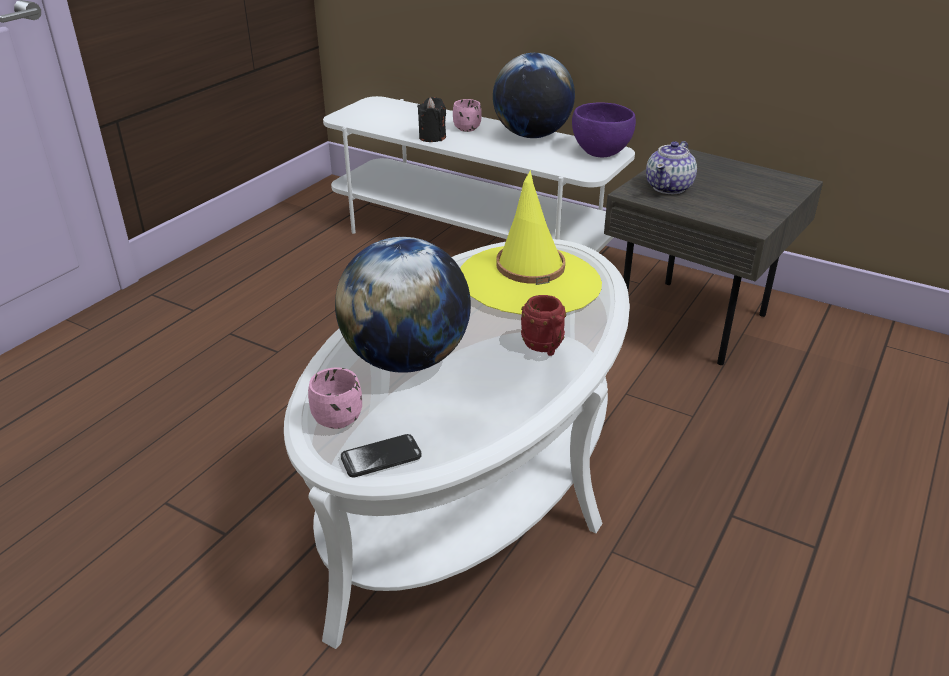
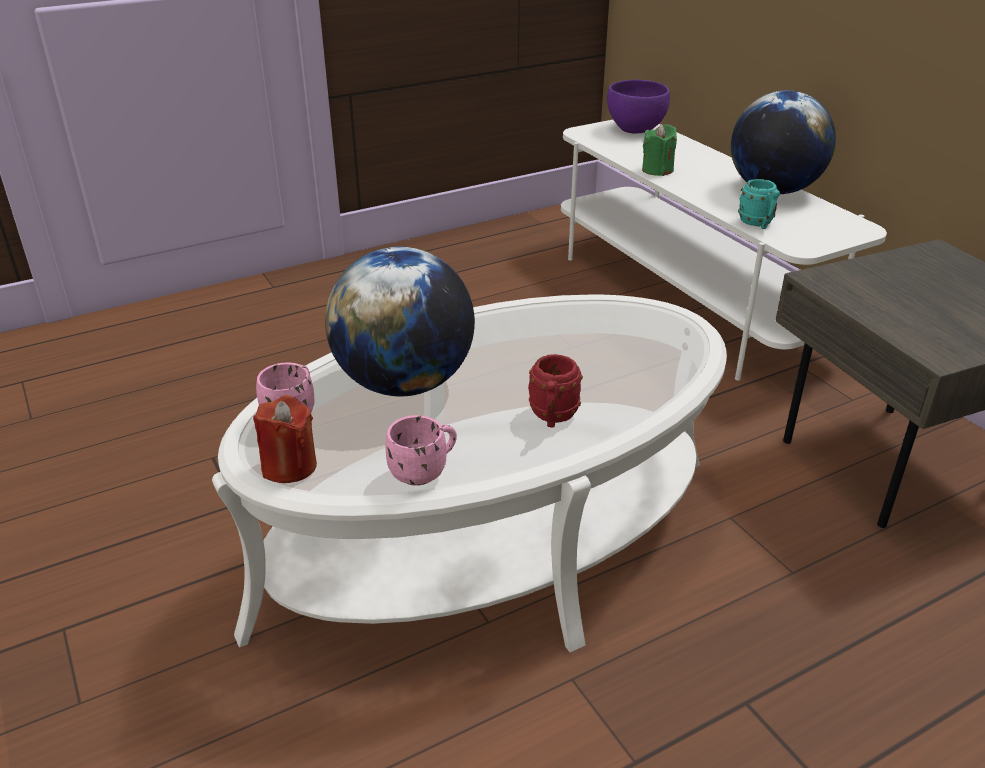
camera: 30 degrees right, 0 degrees up
phone [341,434,421,477] -> red candle [253,395,317,483]
black candle [417,97,446,142] -> green candle [642,124,677,176]
pink mug [453,99,482,132] -> pink mug moved to [385,415,457,486]
yellow hat [460,170,602,315] -> none
purple bowl [572,103,636,157] -> purple bowl moved to [607,80,670,133]
teapot [646,141,697,194] -> none
none -> turquoise mug [738,179,780,229]

